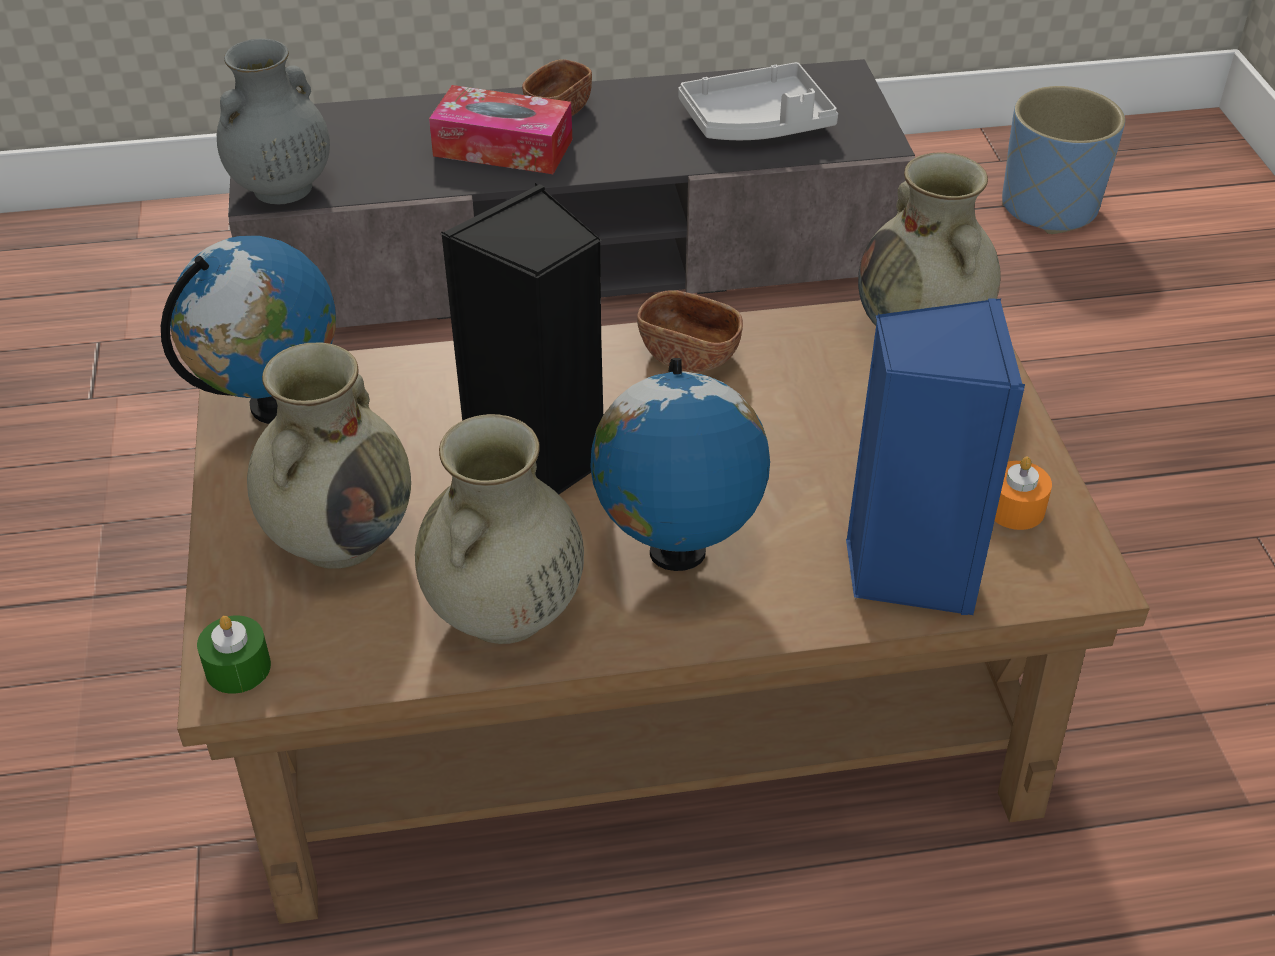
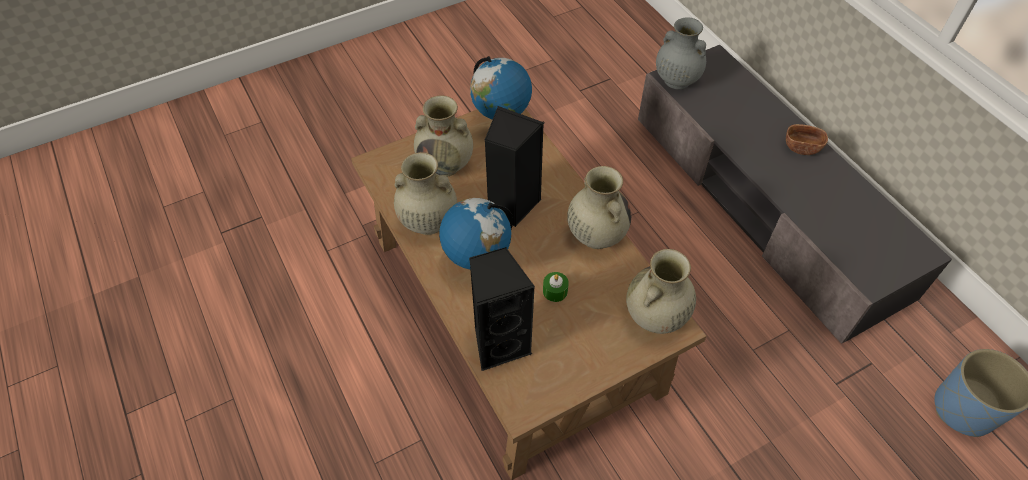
camera: 70 degrees right, 10 degrees up
green candle [197,616,271,694] -> green candle moved to [543,272,569,302]
tissue box [429,85,572,174] -> none
brown bowl [637,290,743,372] -> beige vase [567,166,631,249]
grey tray [678,62,838,140] -> none
blue speaker [846,298,1025,615] -> black speaker [469,247,535,371]
orange candle [995,457,1052,530] -> none

